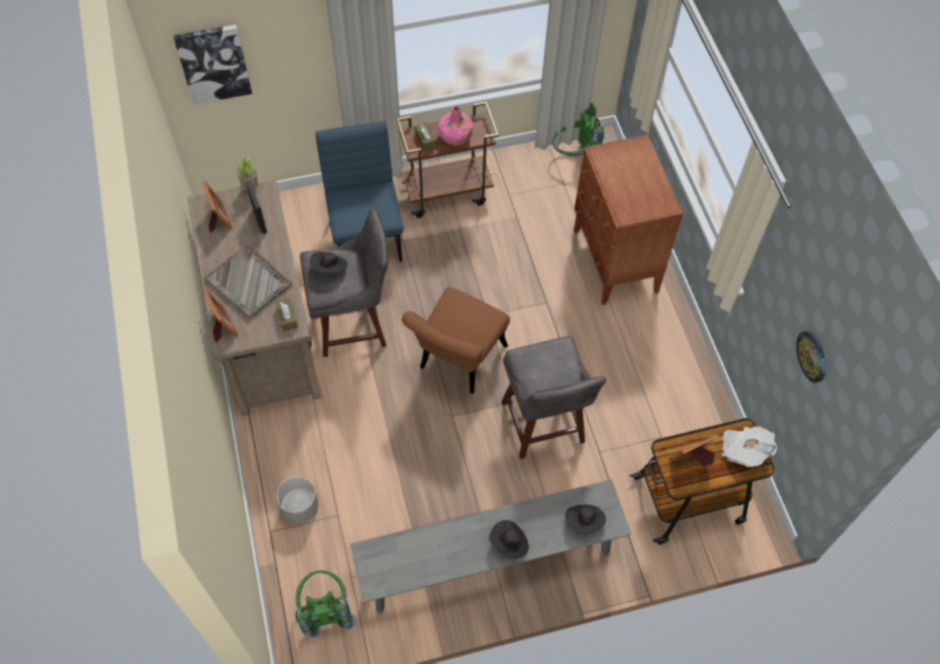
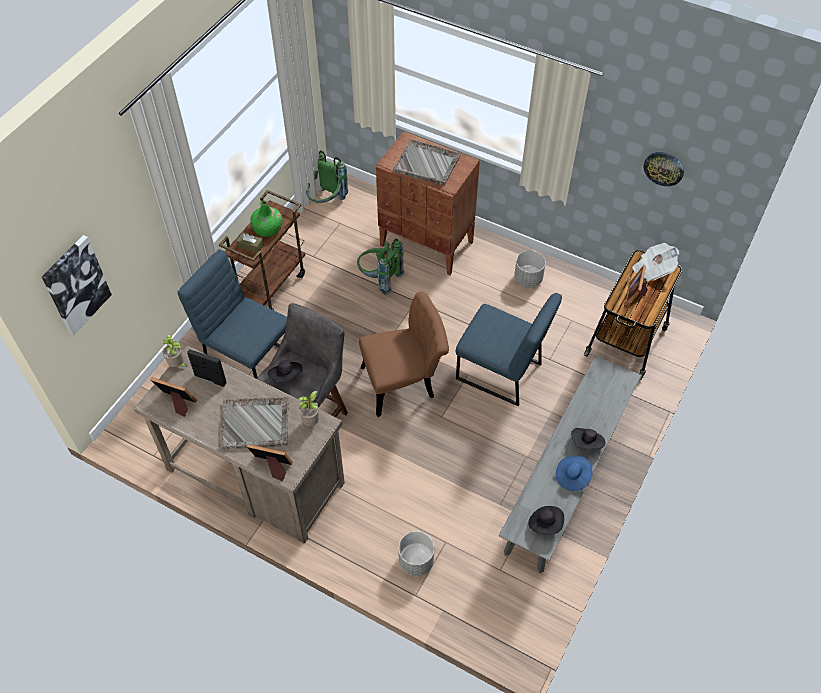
camera: 45 degrees left, 5 degrees down
brown tissue box [275,298,298,331] -> potted plant [298,391,319,426]
green backpack [295,570,356,638] -> green backpack moved to [357,239,404,295]
brown chair [402,287,510,394] -> brown chair turned 90 degrees counterclockwise [359,292,449,417]
pink bottle [438,106,473,145] -> green bottle [250,200,283,237]
grey stool [501,336,606,459] -> blue chair [456,293,562,406]
black hat [565,505,606,535] -> black hat moved to [528,506,564,535]
none -> grey tray [393,139,461,185]
none -> grey planter [514,250,546,287]
none -> blue hat [556,456,592,491]

